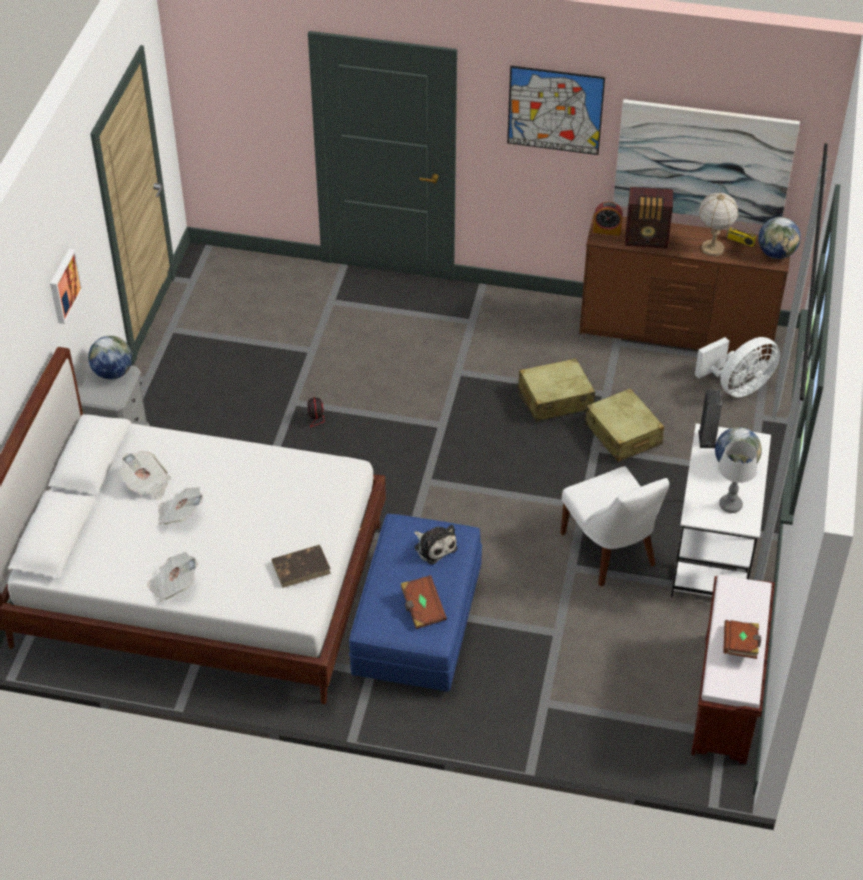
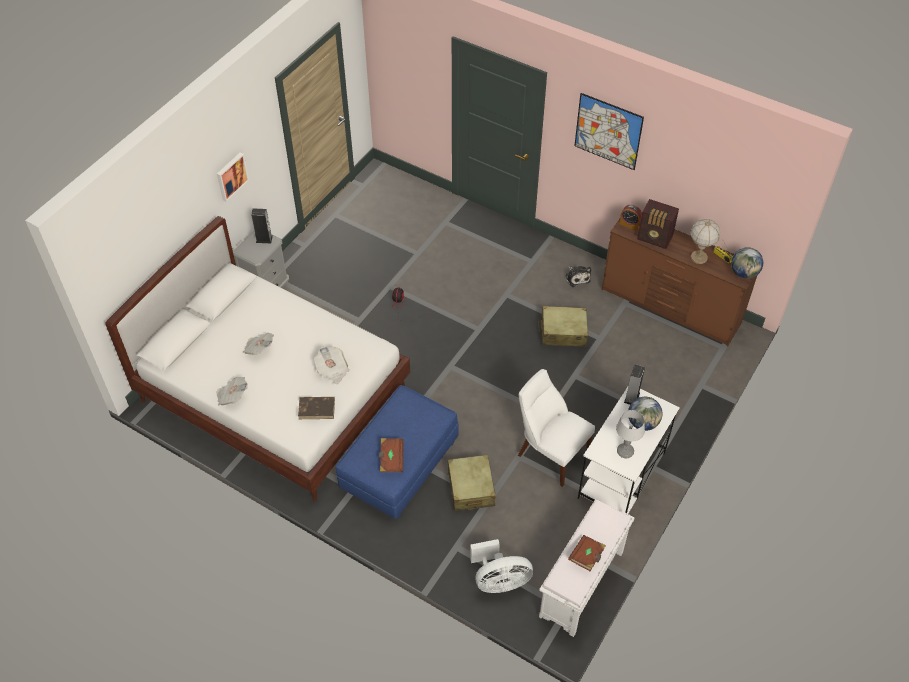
camera: 20 degrees right, 5 degrees up
globe [88,336,132,379] -> speaker [251,209,273,243]
newspaper [119,451,171,500] -> newspaper moved to [314,346,350,384]
plush toy [414,525,458,565] -> plush toy moved to [565,266,591,287]
white chair [561,466,669,587] -> white chair turned 135 degrees clockwise [518,369,595,487]
beige suitcase [585,388,664,462] -> beige suitcase moved to [447,455,495,511]
picture [613,99,800,225] -> none
brown bench [691,575,775,764] -> white bench [539,499,635,637]
white fan [695,337,780,397] -> white fan moved to [470,539,533,593]

